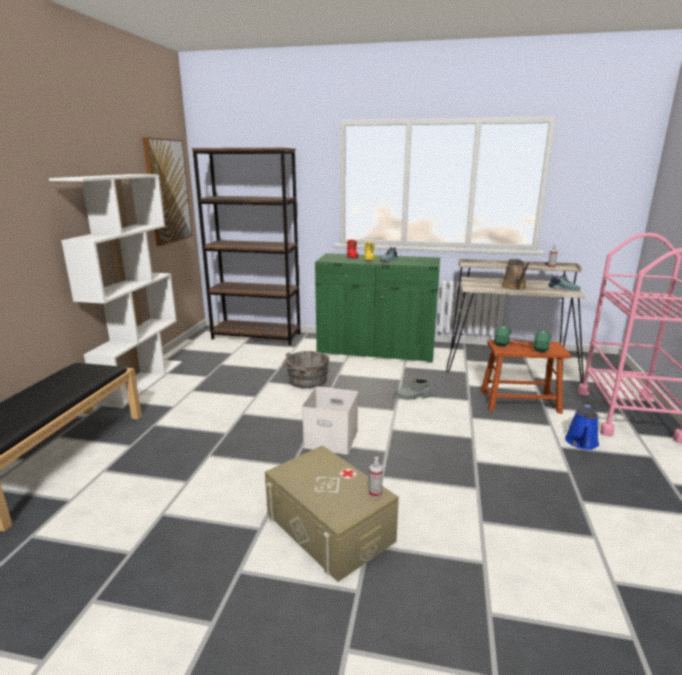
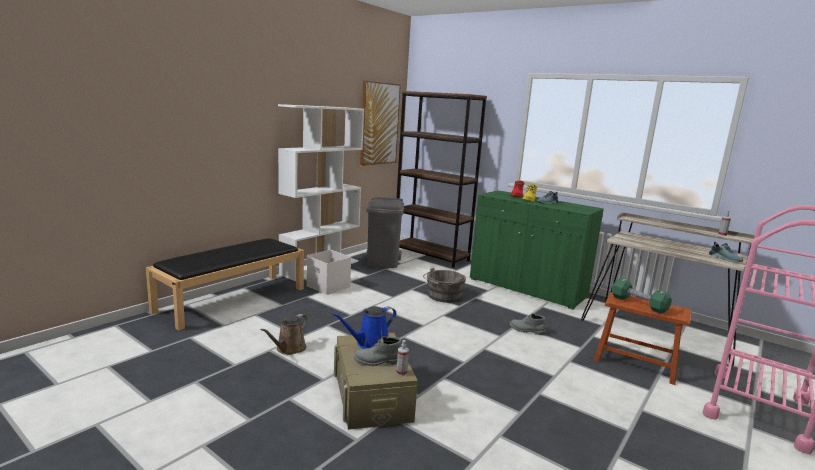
camera: 25 degrees right, 5 degrees down
white storage box [302,387,358,455] -> white storage box moved to [306,250,351,295]
brown watering can [501,259,530,290] -> brown watering can moved to [260,314,307,355]
blue watering can [565,405,599,450] -> blue watering can moved to [332,306,396,349]
none -> grey boot [354,336,402,366]
none -> grey trash can [366,197,404,268]

